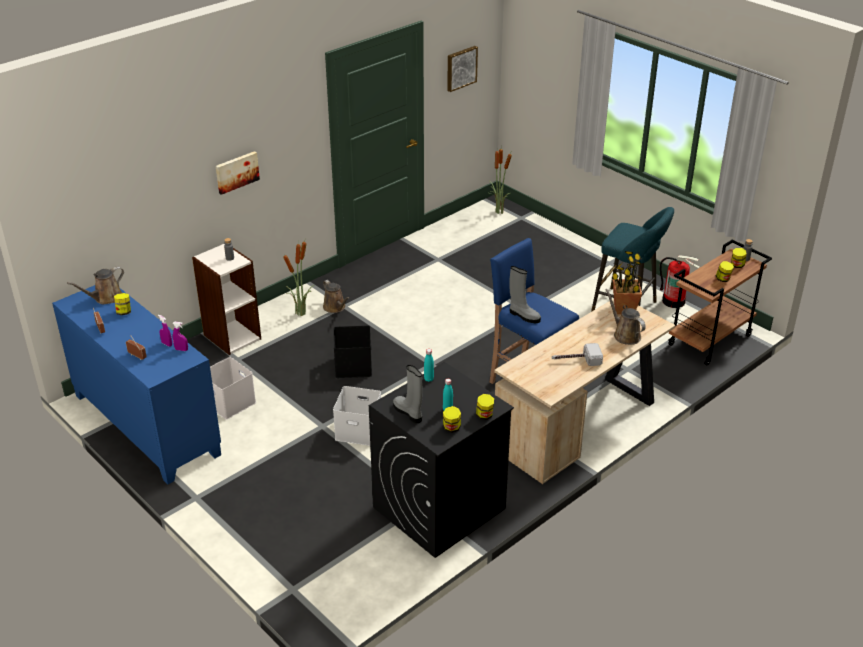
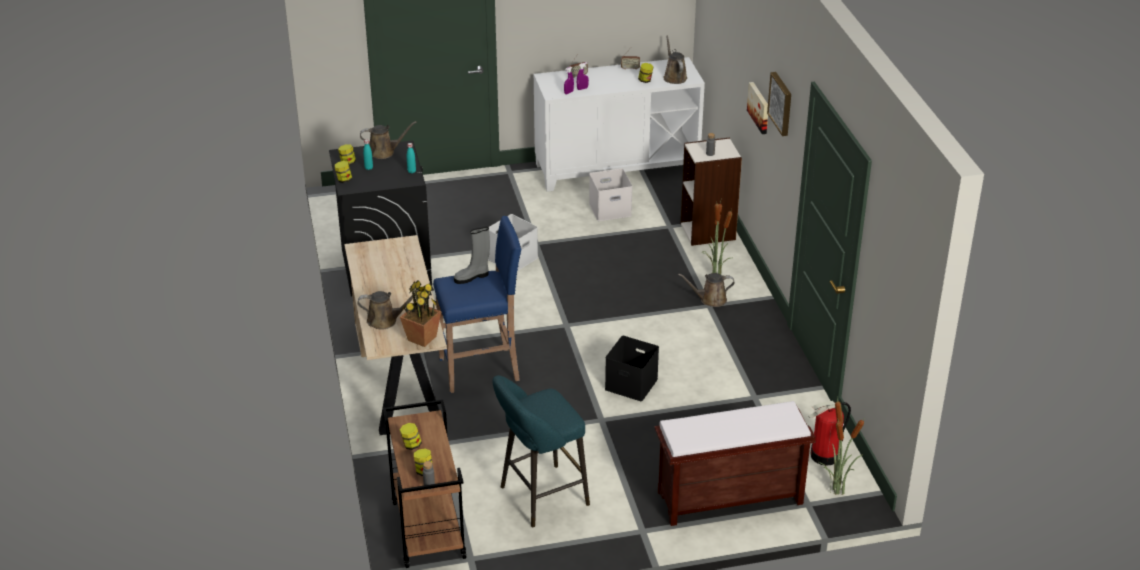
camera: 120 degrees right, 0 degrees up
blue cabinet [52,285,221,484] -> white cabinet [534,57,705,192]
black storage box [334,326,372,378] -> black storage box moved to [605,336,659,401]
grey boot [393,365,423,423] -> brown watering can [360,121,417,159]
picture [447,46,478,92] -> picture moved to [767,72,791,136]
hammer [552,343,603,366] -> none
fire extinguisher [660,255,700,308] -> fire extinguisher moved to [808,401,851,466]
none -> brown bench [655,401,815,526]

